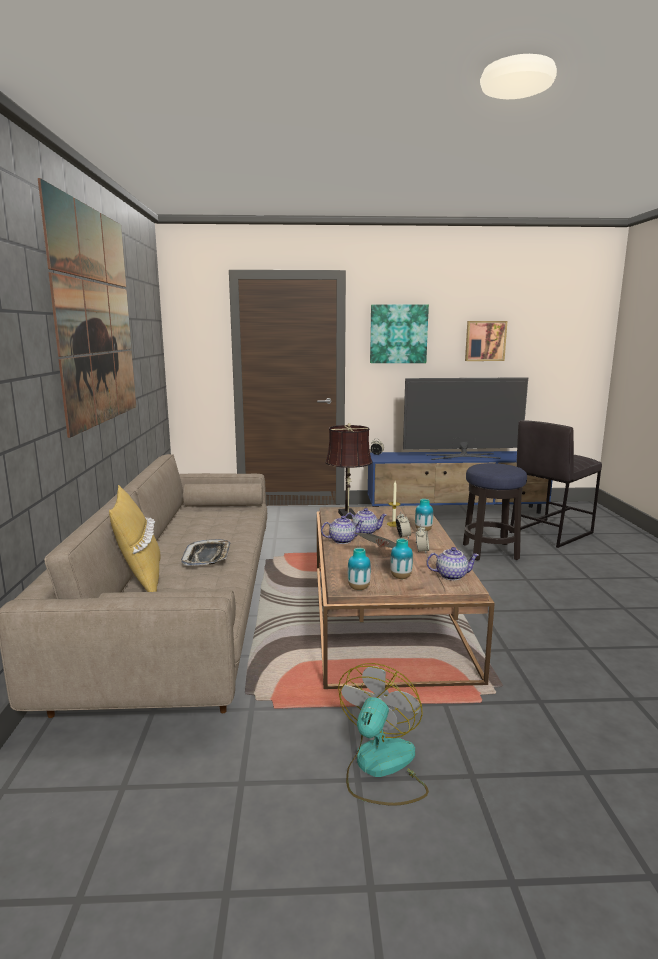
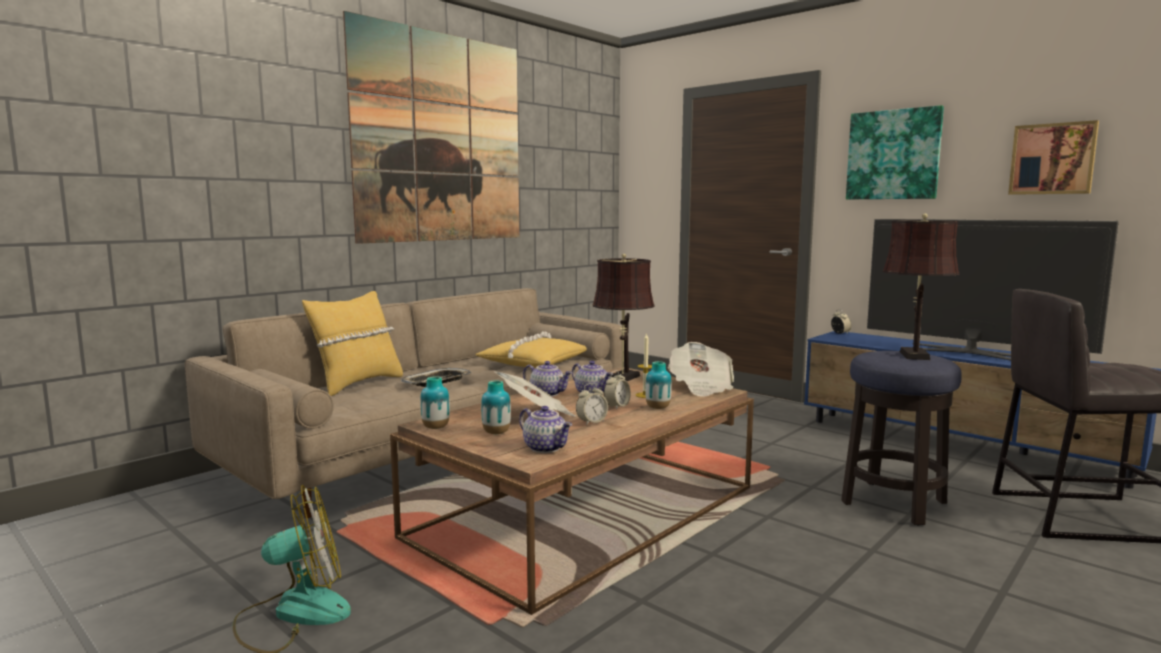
camera: 45 degrees right, 5 degrees down
none -> yellow pillow [475,331,587,368]
none -> newspaper [668,342,734,396]
none -> brown table lamp [883,214,960,360]

